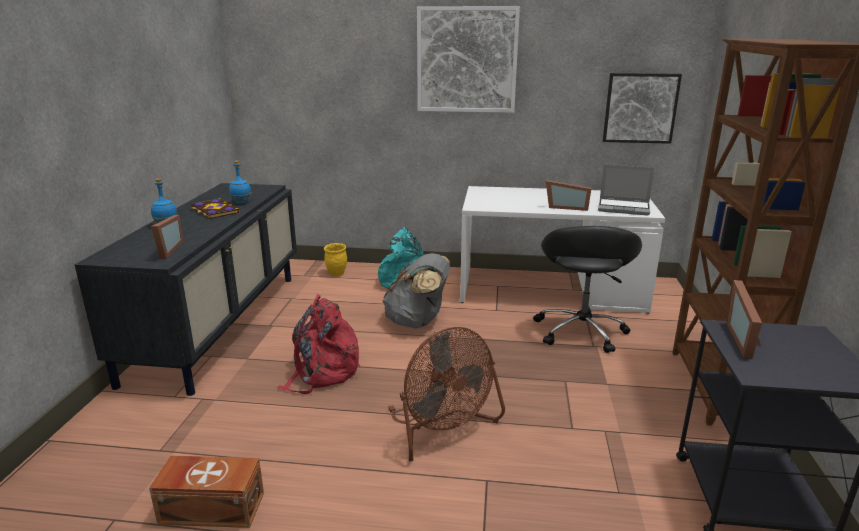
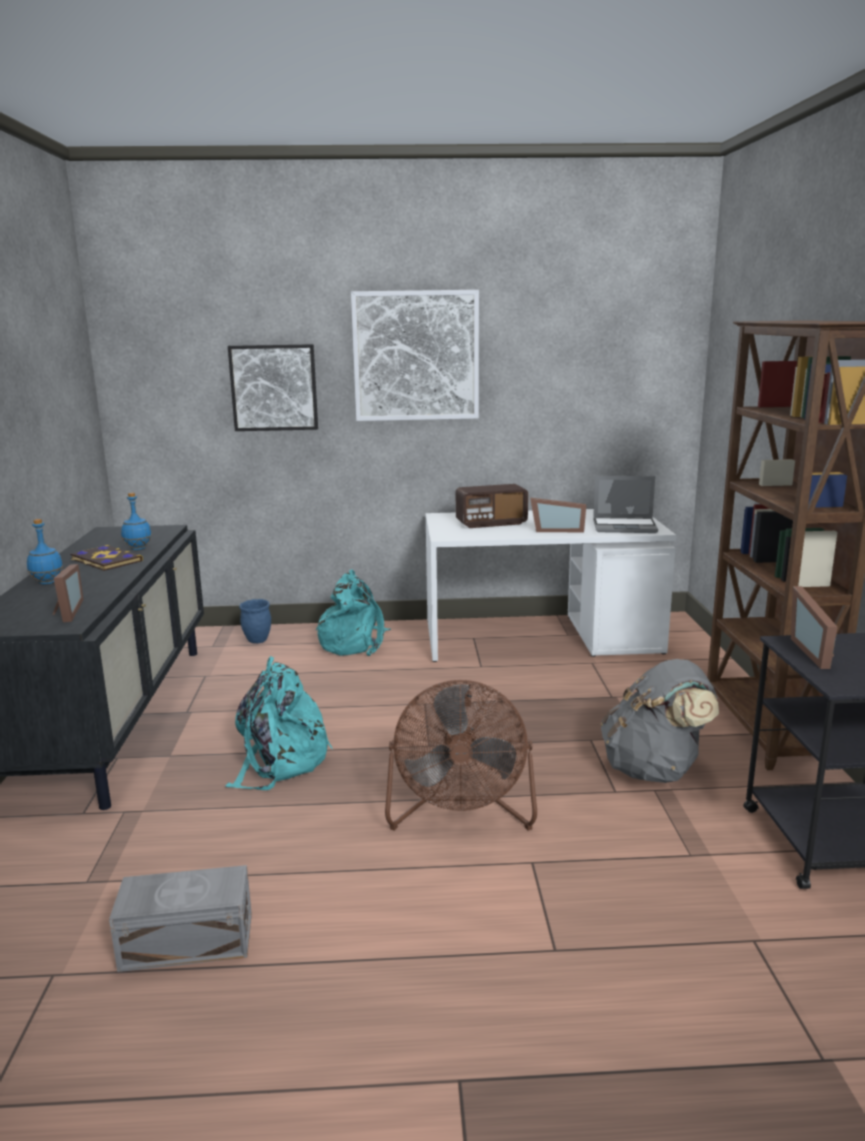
camera: 10 degrees left, 5 degrees down
brown storage box [149,456,264,528] -> grey storage box [109,865,252,972]
red backpack [277,294,360,394] -> turquoise backpack [225,656,333,790]
yellow planter [324,243,347,276] -> blue planter [239,599,271,643]
grey backpack [383,253,451,328] -> grey backpack moved to [601,659,719,783]
brown fan [389,327,505,461] -> brown fan turned 45 degrees clockwise [385,680,537,831]
black office chair [533,226,642,353] -> none
picture [603,73,682,144] -> picture moved to [228,344,318,431]
none -> radio [456,484,528,528]

